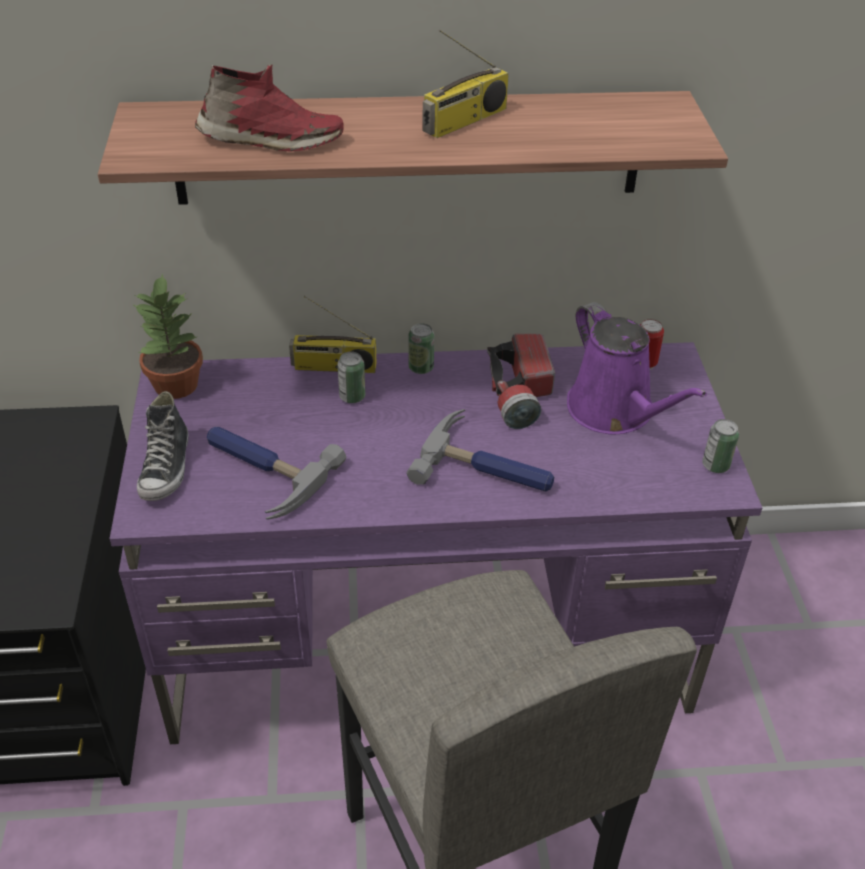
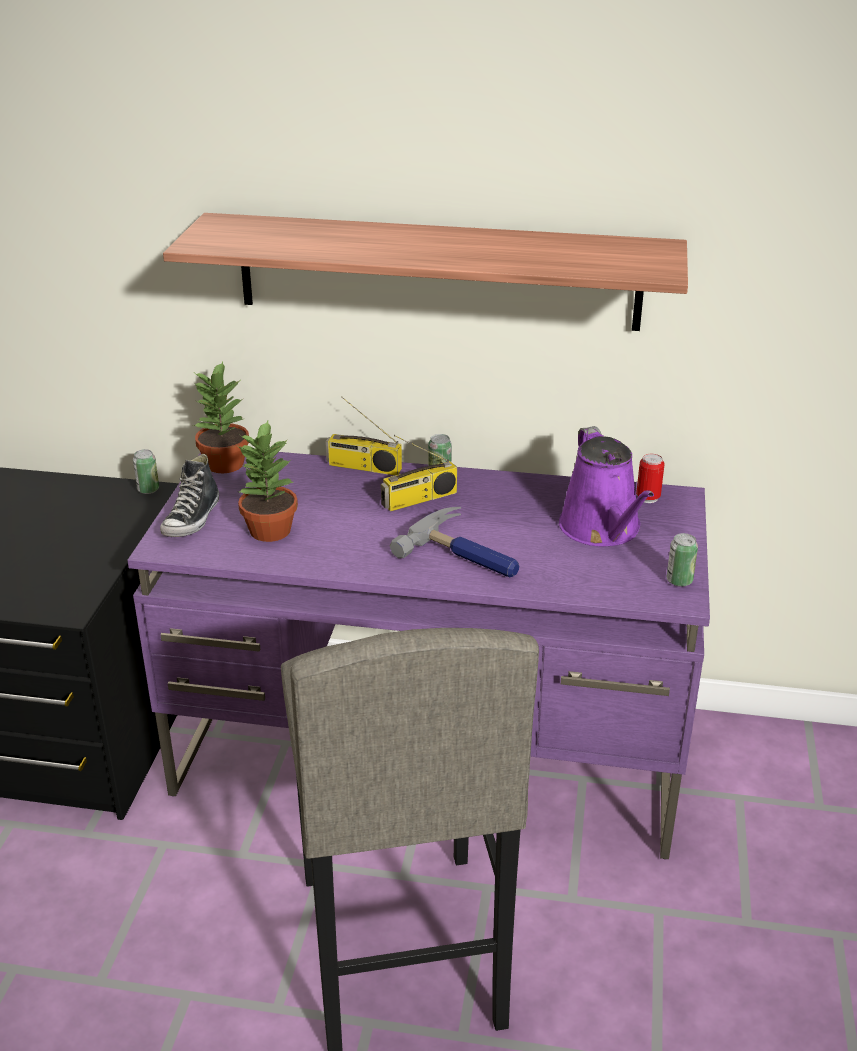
camera: 15 degrees right, 10 degrees down
red shoe [195,64,343,152] -> none
hammer [207,427,346,520] -> potted plant [238,420,298,542]
can [337,352,365,403] -> can moved to [133,449,159,494]
radio [422,29,509,138] -> radio moved to [381,435,457,511]
flashlight [487,334,555,429] -> none

